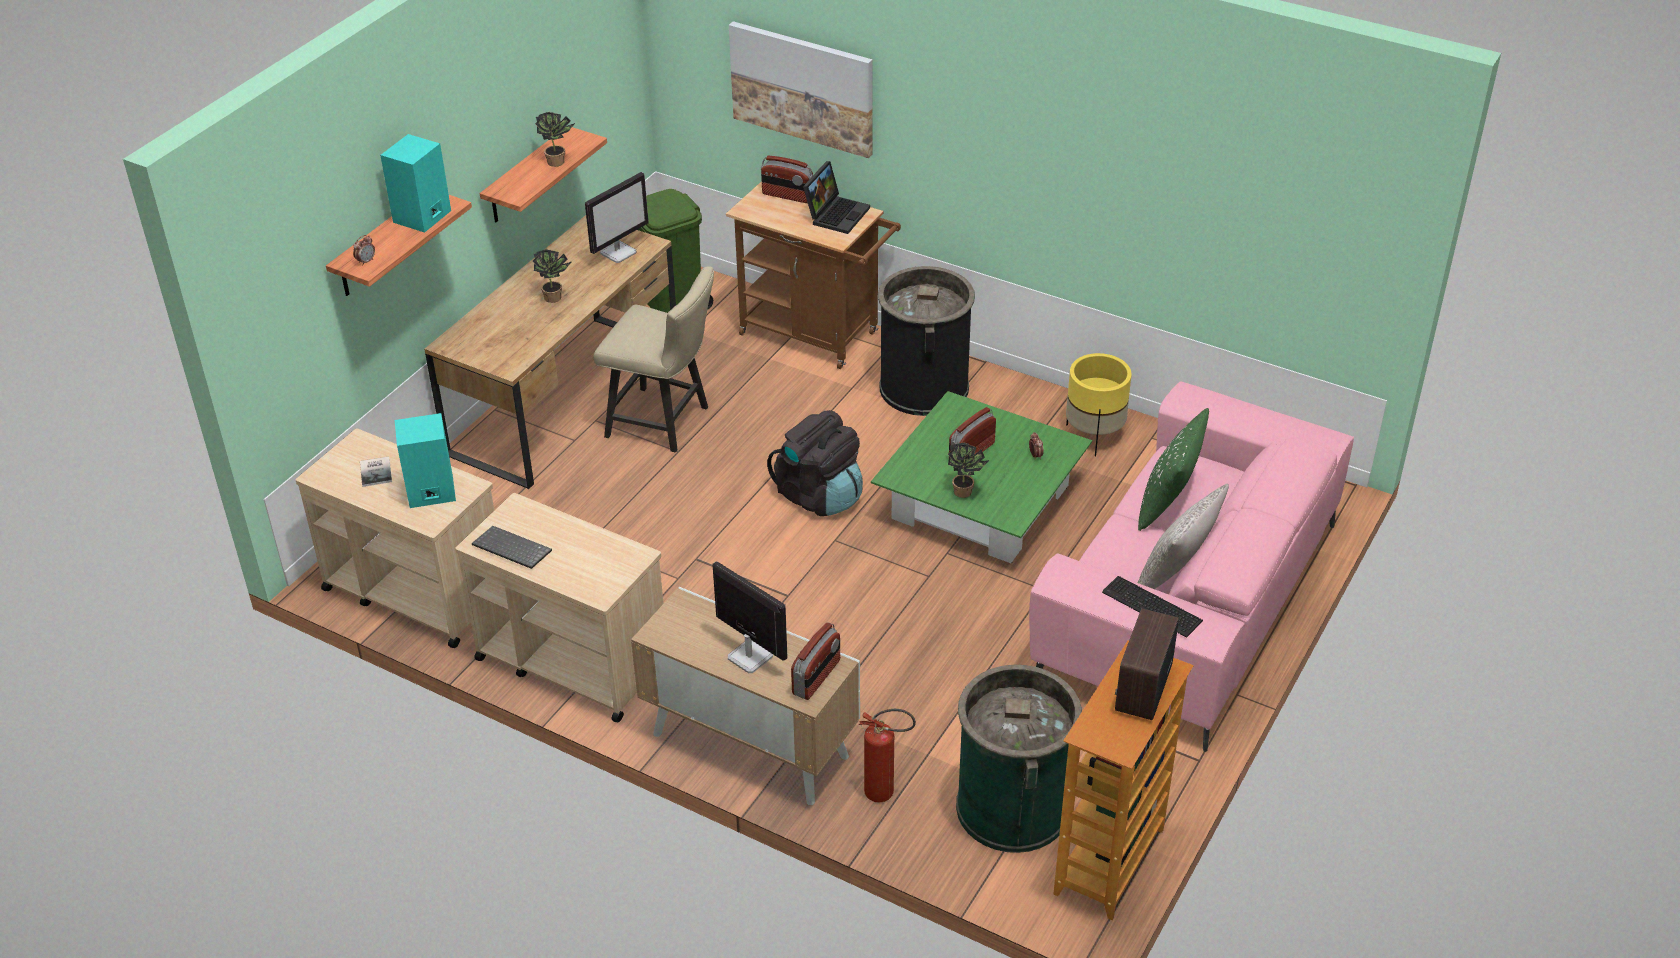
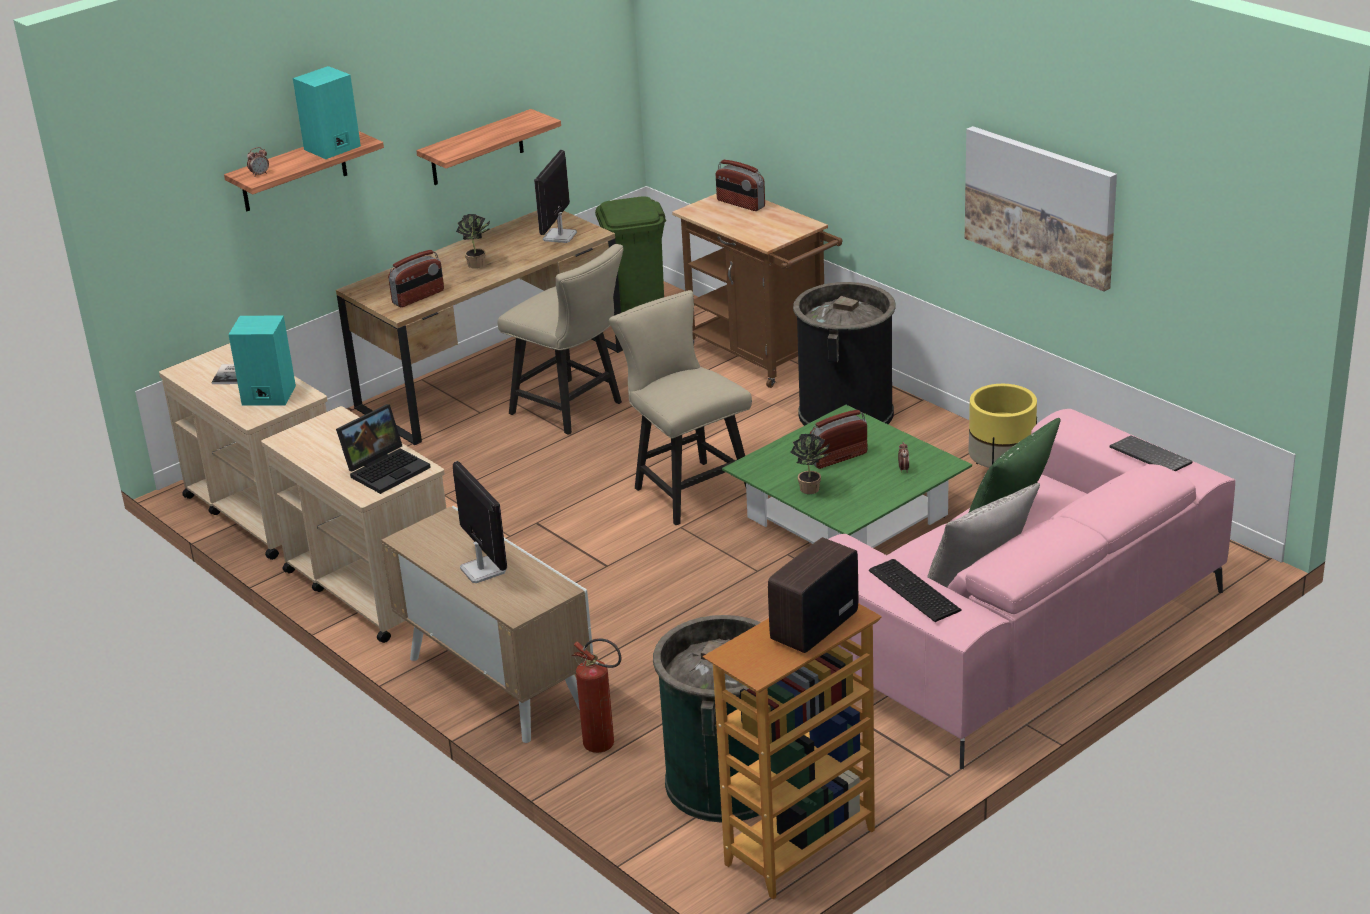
camera: 20 degrees right, 10 degrees down
keyboard [472,526,552,569] -> keyboard moved to [1110,435,1193,472]
potted plant [535,112,575,167] -> none
monitor [585,172,649,263] -> monitor turned 135 degrees clockwise [534,150,577,243]
picture [729,21,873,158] -> picture moved to [965,126,1117,292]
black backpack [767,410,863,516] -> beige chair [609,290,752,525]
radio [791,622,840,700] -> radio moved to [388,250,444,307]
laptop [803,161,870,234] -> laptop moved to [336,404,431,494]

